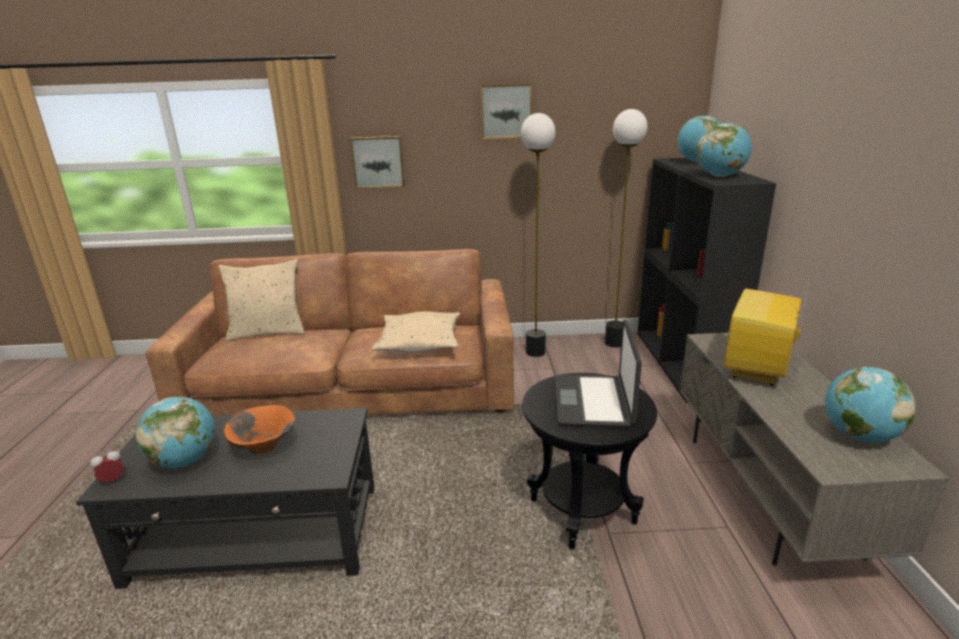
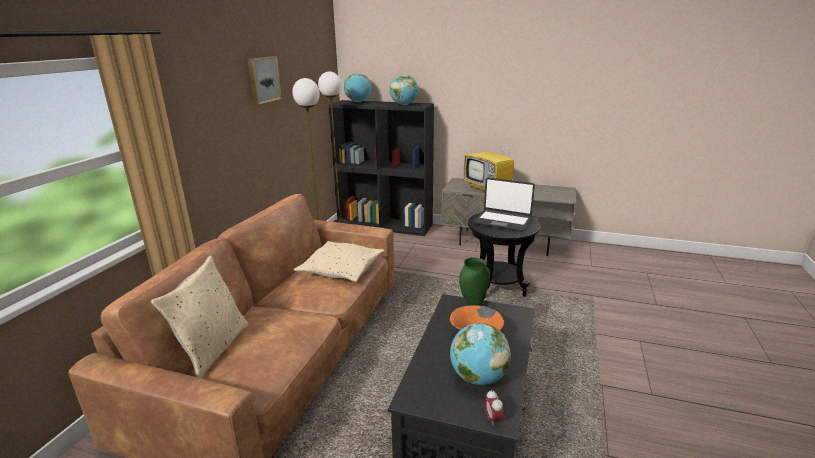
camera: 70 degrees left, 0 degrees up
picture [350,136,405,189] -> none
globe [825,367,916,443] -> none
none -> green vase [459,257,490,306]

